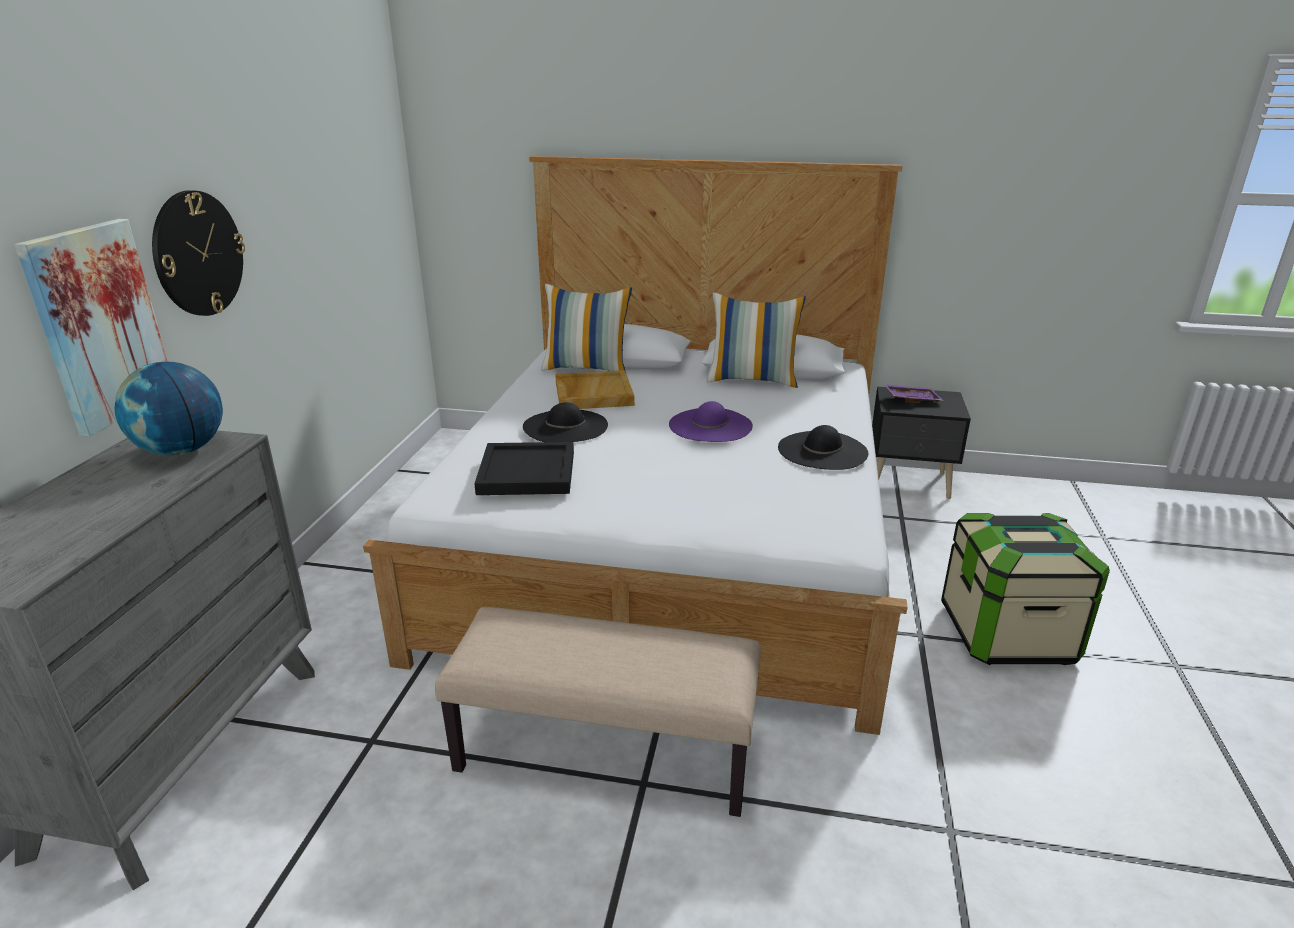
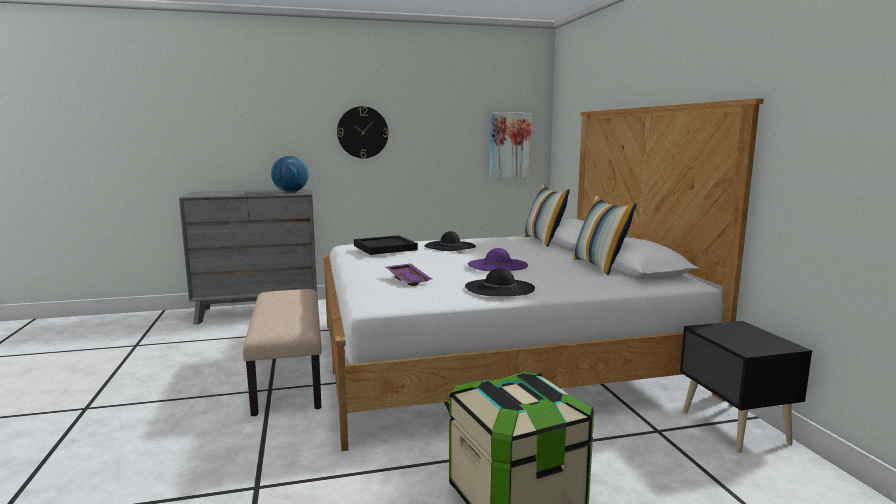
camera: 65 degrees right, 15 degrees down
picture [14,219,168,437] -> picture moved to [489,113,532,178]
beige tray [555,370,635,409] -> none
purple tray [884,384,944,403] -> purple tray moved to [386,263,432,286]

